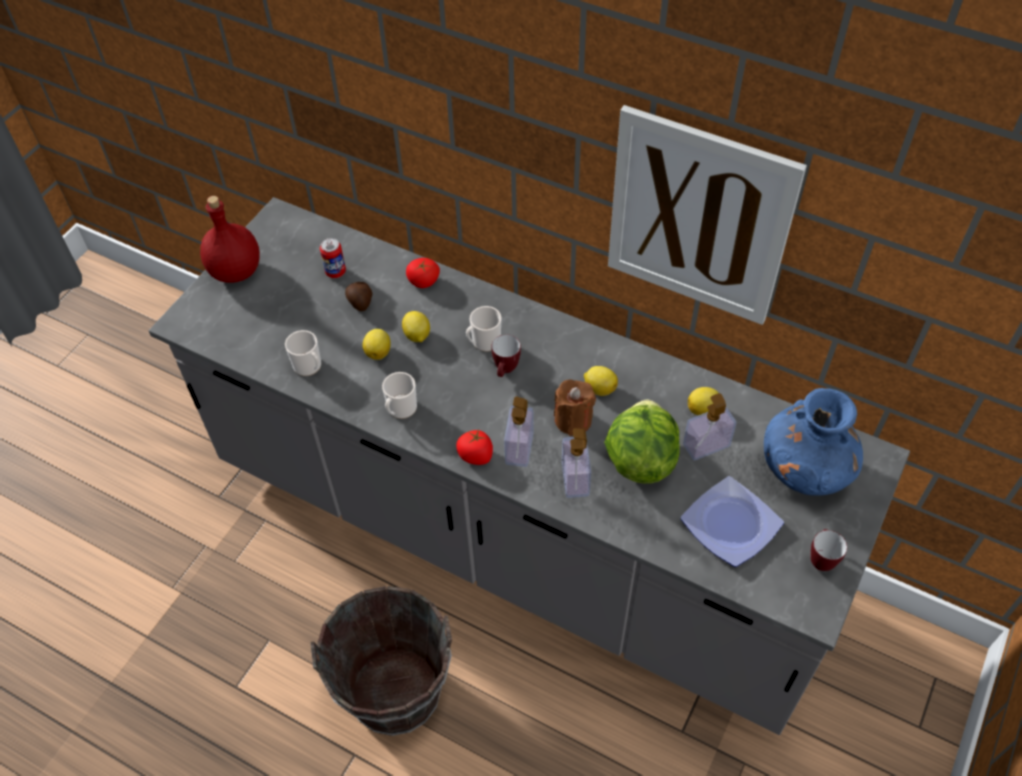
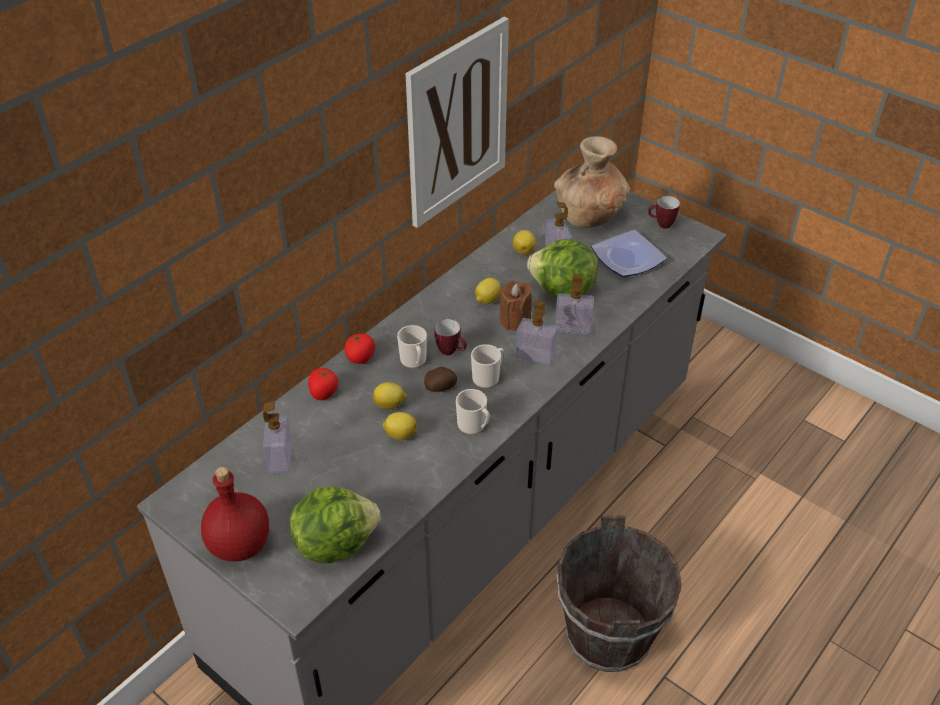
camera: 80 degrees left, 10 degrees down
mug [285,330,321,376] -> mug moved to [471,344,504,388]
can [320,238,346,278] -> soap dispenser [263,401,292,474]
potato [345,282,372,311] -> potato moved to [424,367,457,392]
tomato [456,429,493,465] -> tomato moved to [345,333,375,364]
blue vase [764,388,863,496] -> brown vase [554,136,630,228]
none -> lettuce [290,487,381,563]

